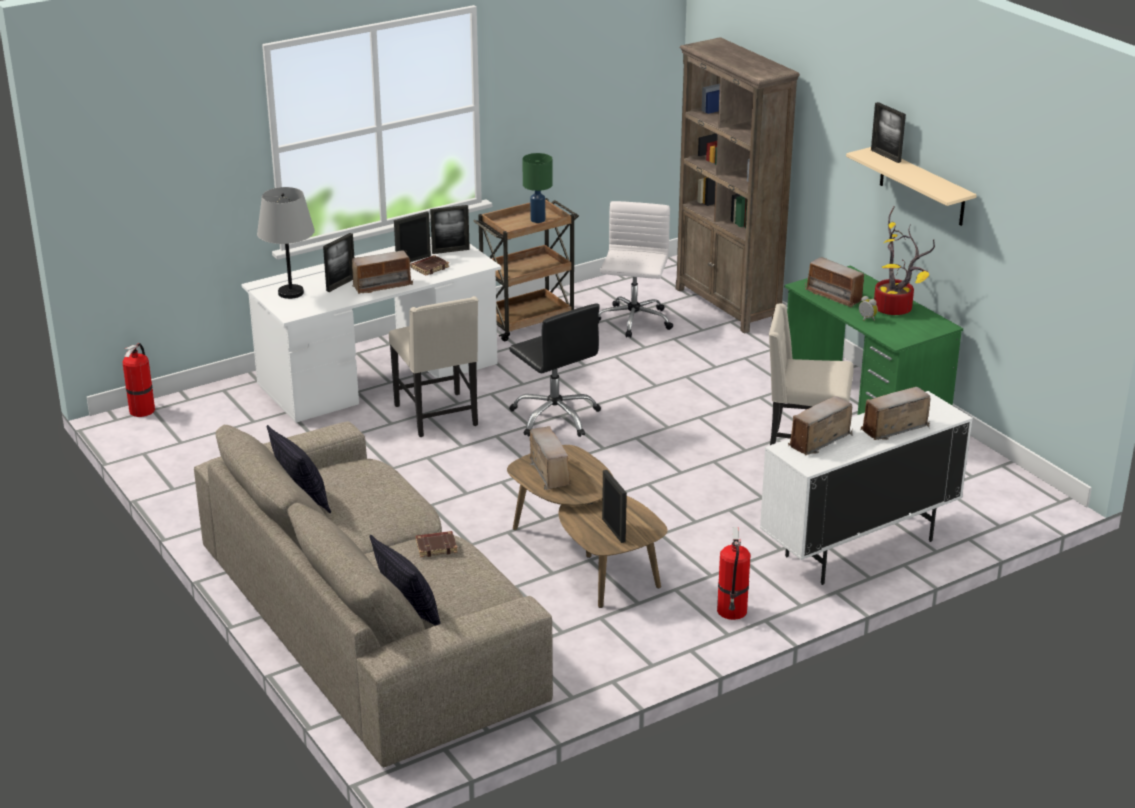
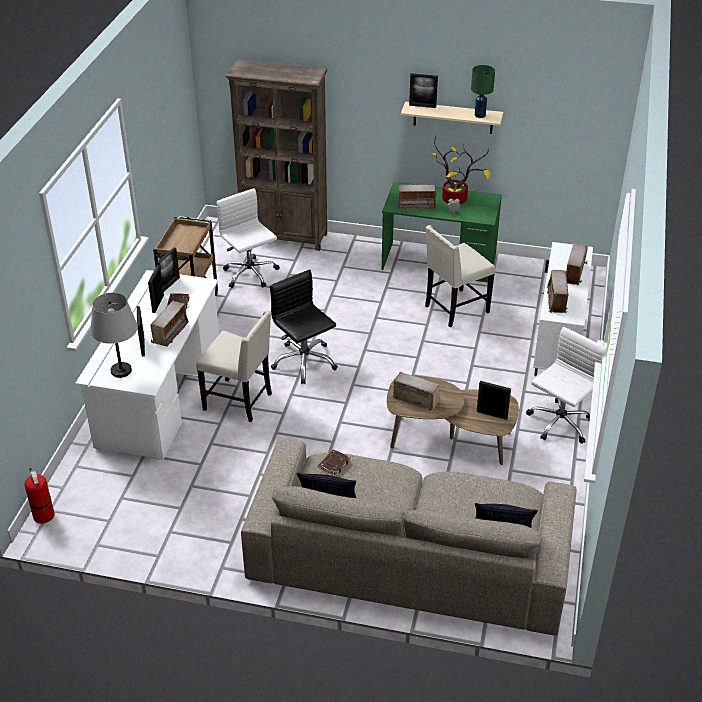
camera: 45 degrees left, 10 degrees up
brown book [415,531,457,557] -> brown book moved to [318,449,350,476]
black office chair [509,303,601,437] -> black office chair turned 135 degrees counterclockwise [270,270,338,384]
green table lamp [522,153,553,223] -> green table lamp moved to [471,65,495,118]
fire extinguisher [717,527,751,620] -> white office chair [526,327,607,444]

